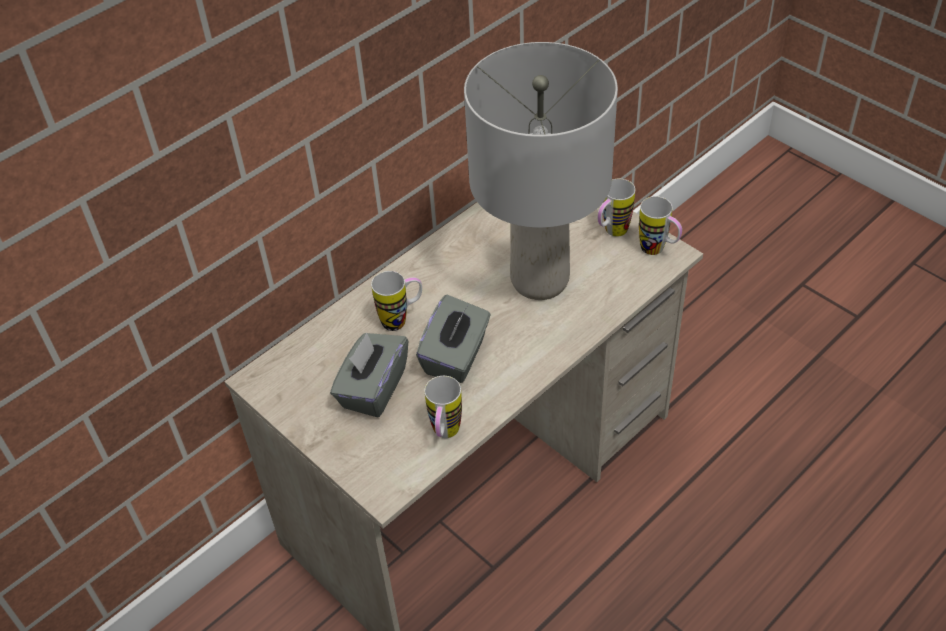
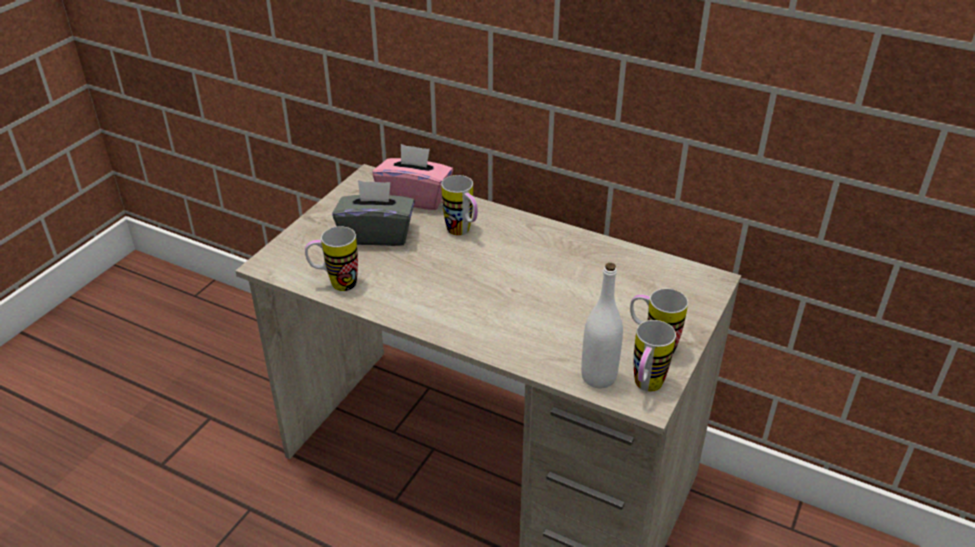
camera: 70 degrees right, 10 degrees down
grey tissue box [416,295,491,383] -> none
grey table lamp [464,42,618,300] -> none
none -> pink tissue box [372,144,453,210]
none -> white bottle [581,263,623,388]

